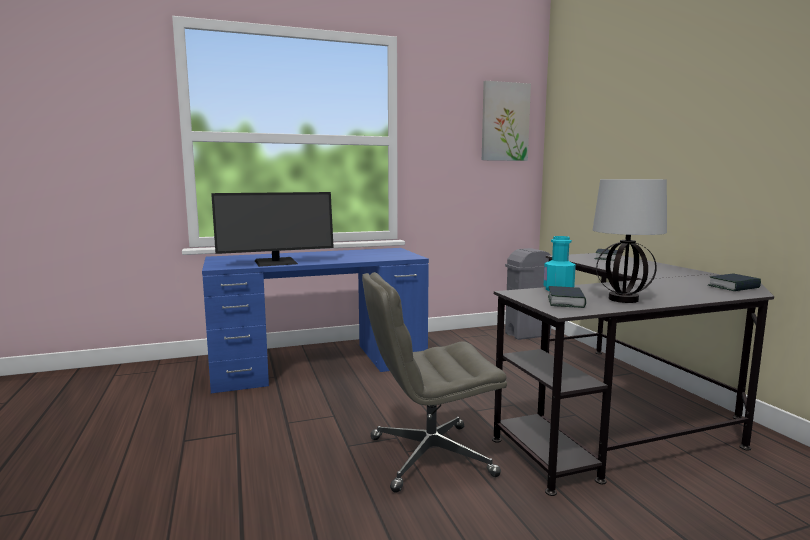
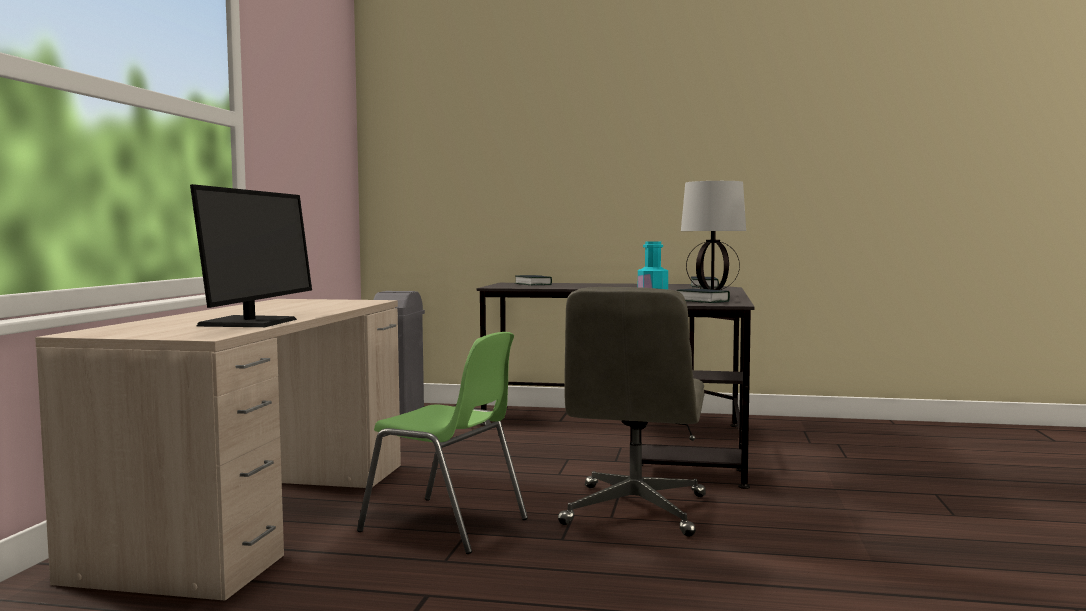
camera: 60 degrees left, 5 degrees down
blue desk [202,248,429,393] -> beige desk [35,299,401,601]
picture [482,81,531,161] -> none
none -> green chair [357,332,528,554]

